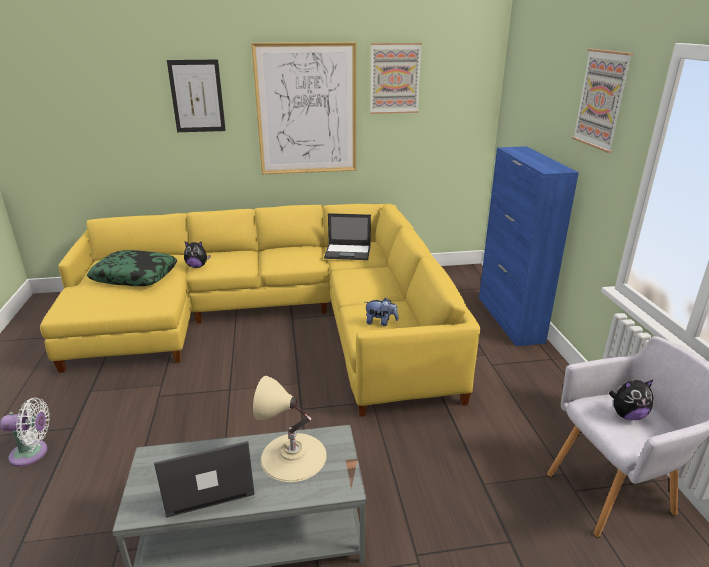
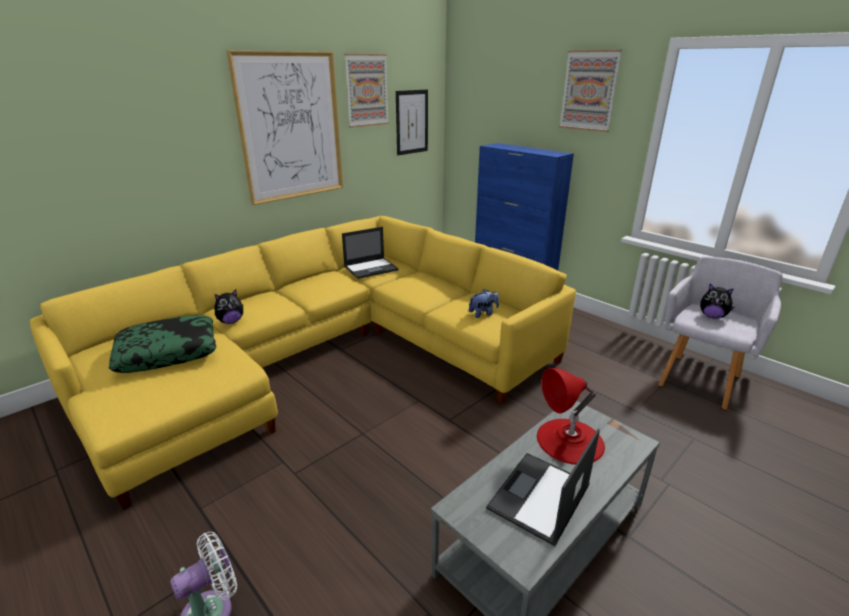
camera: 35 degrees left, 0 degrees up
picture [167,60,226,132] -> picture moved to [396,89,428,155]
beige table lamp [253,376,327,482] -> red table lamp [537,368,605,465]
plush toy [609,379,654,420] -> plush toy turned 75 degrees clockwise [700,284,734,319]

